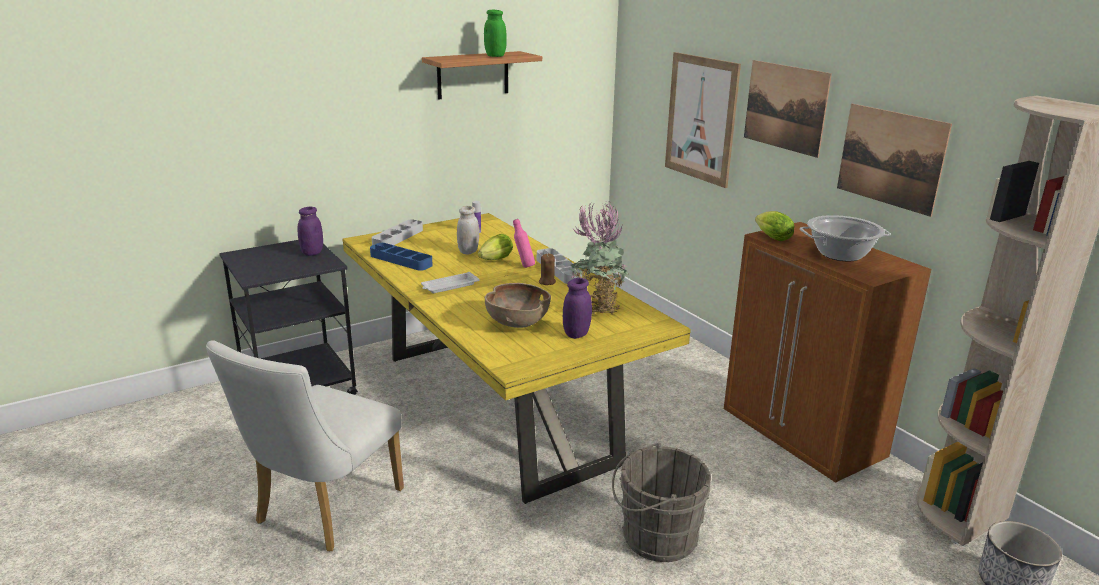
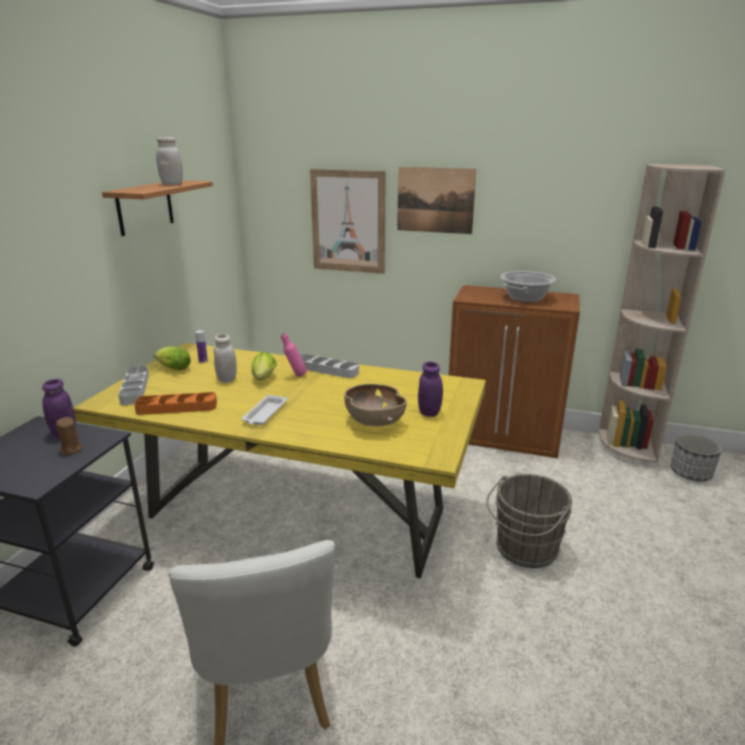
camera: 40 degrees left, 0 degrees up
blue tray [370,243,433,271] -> orange tray [134,392,217,415]
green jar [484,10,507,57] -> white jar [156,137,183,185]
brown candle [539,254,556,285] -> brown candle moved to [56,417,82,455]
potted plant [569,201,628,314] -> none
lettuce [755,211,794,241] -> lettuce moved to [153,346,191,371]
picture [837,104,952,217] -> none

